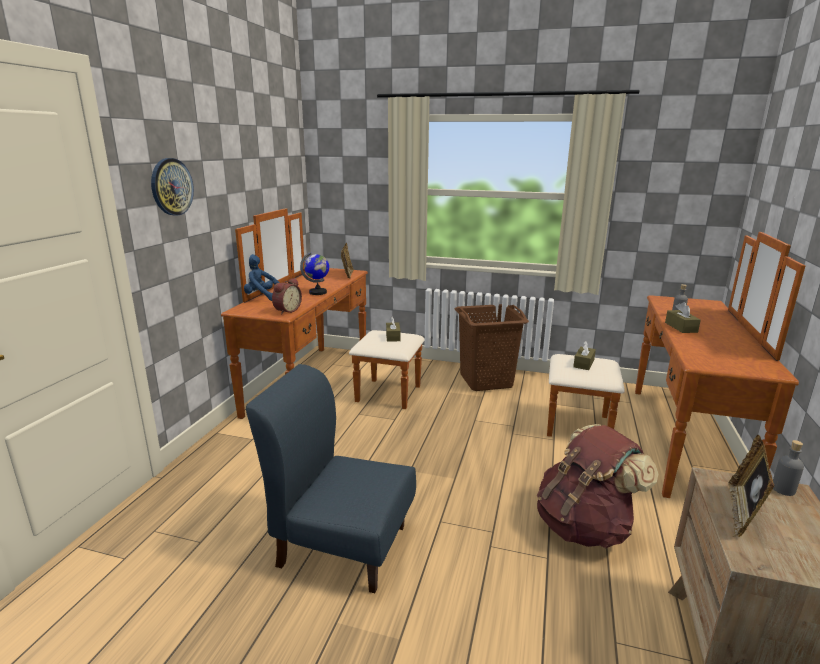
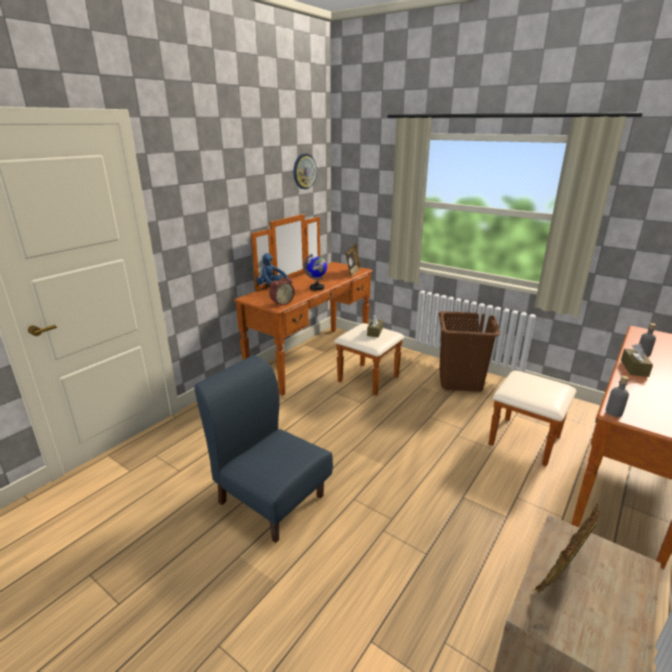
camera: 20 degrees right, 5 degrees up
wall clock [151,158,194,216] -> wall clock moved to [293,154,317,189]
brown backpack [537,424,658,548] -> none
brown tissue box [573,341,596,370] -> none
grey bottle [773,440,804,496] -> grey bottle moved to [606,376,629,417]

